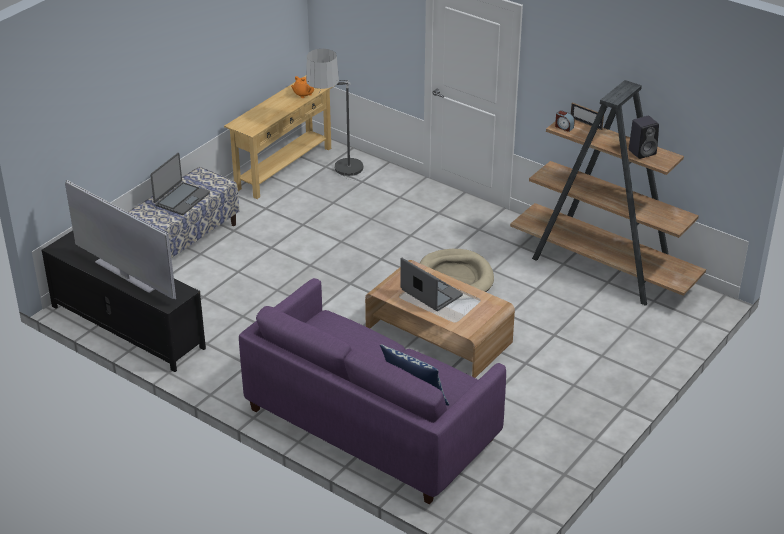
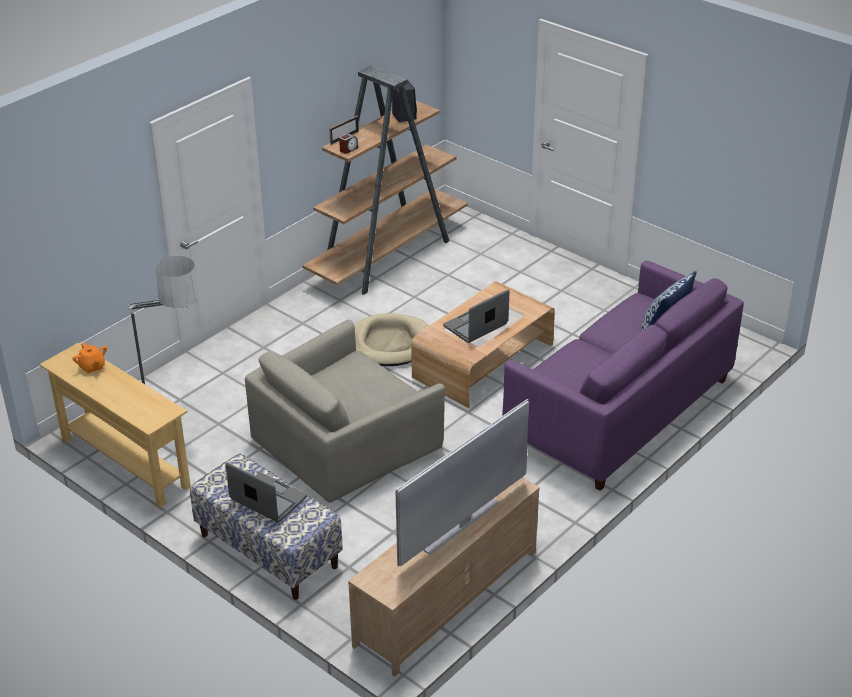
camera: 85 degrees left, 0 degrees up
black tv stand [41,231,206,372] -> beige tv stand [348,478,540,677]
none -> grey armchair [245,319,445,503]

